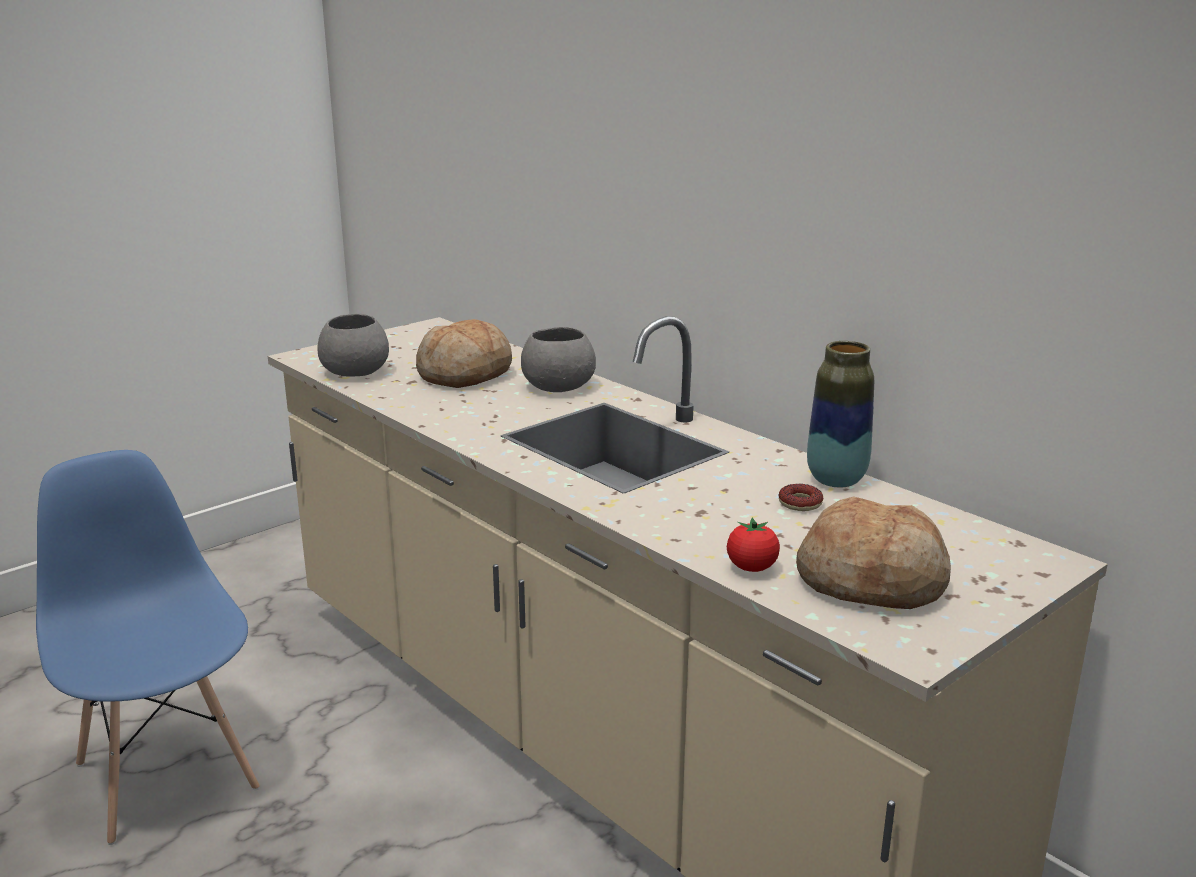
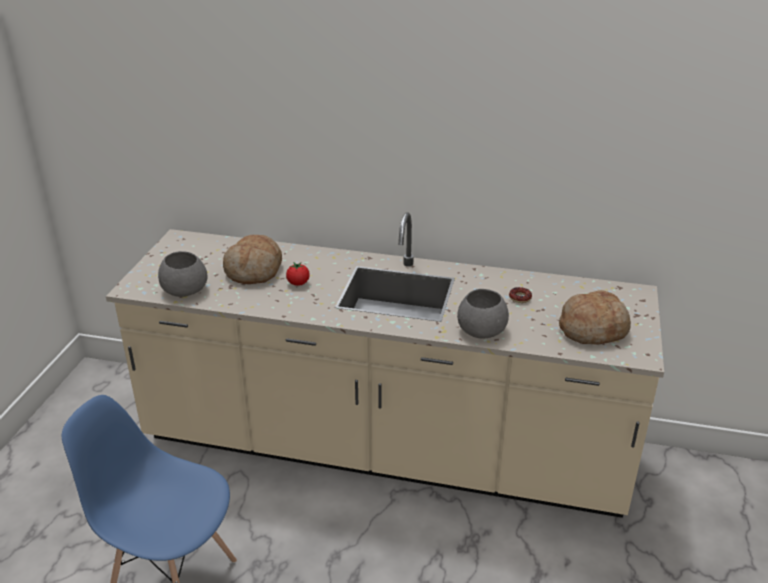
camera: 35 degrees left, 10 degrees up
grey bowl [521,327,596,392] -> grey bowl moved to [457,289,509,338]
tomato [727,518,780,572] -> tomato moved to [286,262,310,286]
vase [807,341,874,487] -> none

